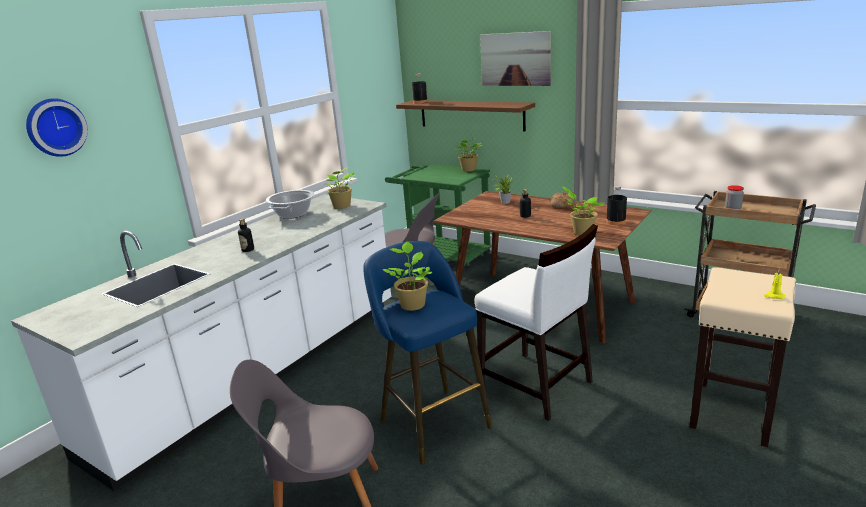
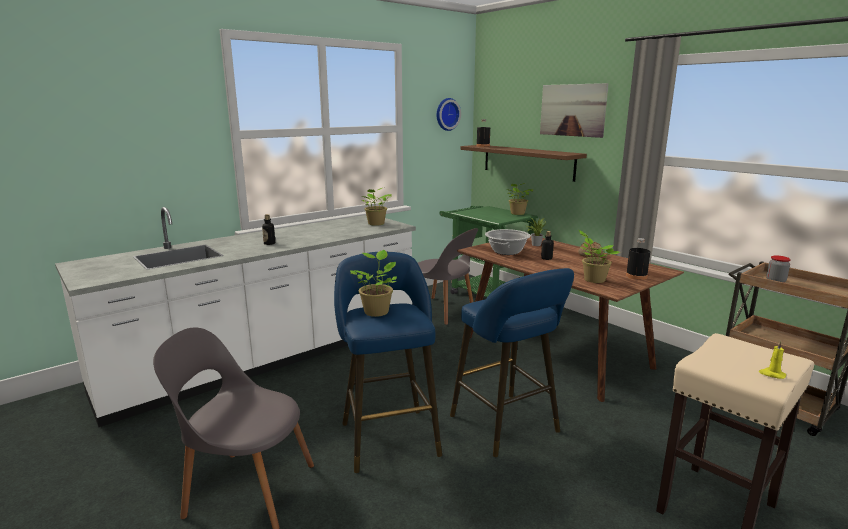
camera: 15 degrees right, 5 degrees down
wall clock [26,98,88,157] -> wall clock moved to [437,98,461,131]
cooking pot [266,190,314,219] -> cooking pot moved to [485,229,531,255]
white chair [475,224,598,421] -> blue stool [450,268,574,457]

